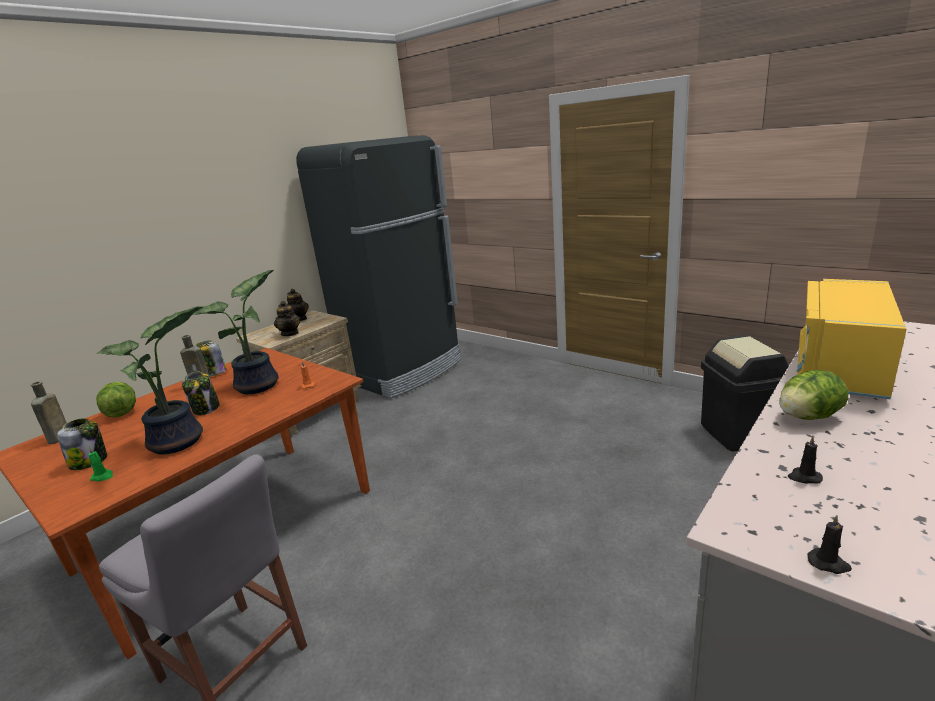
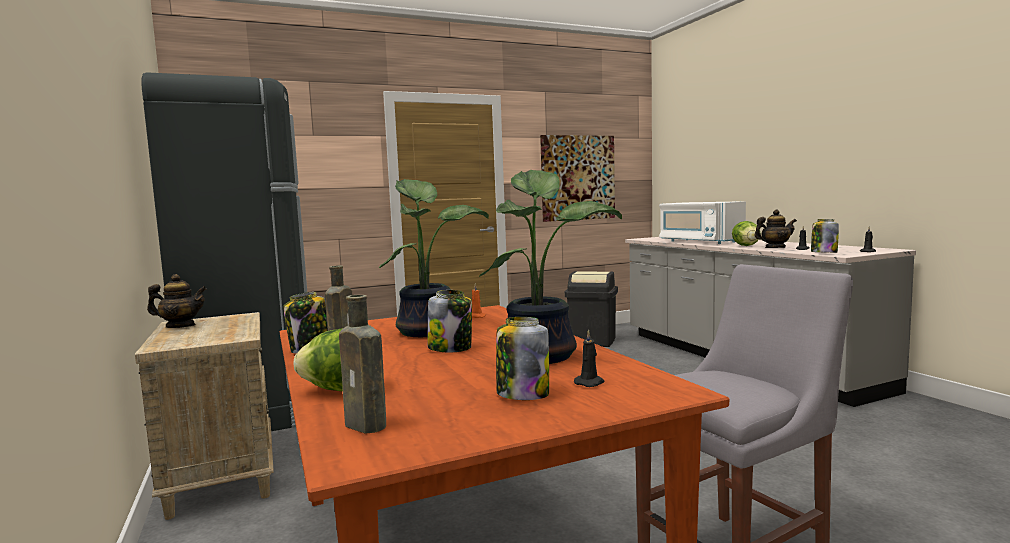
camera: 65 degrees left, 15 degrees down
green candle [88,447,113,481] -> black candle [574,329,604,387]
teapot [274,301,301,336] -> teapot moved to [754,210,797,248]
yellow microwave [797,279,907,399] -> white microwave [659,201,746,244]
none -> picture [540,135,615,222]
none -> jar [811,219,839,253]

